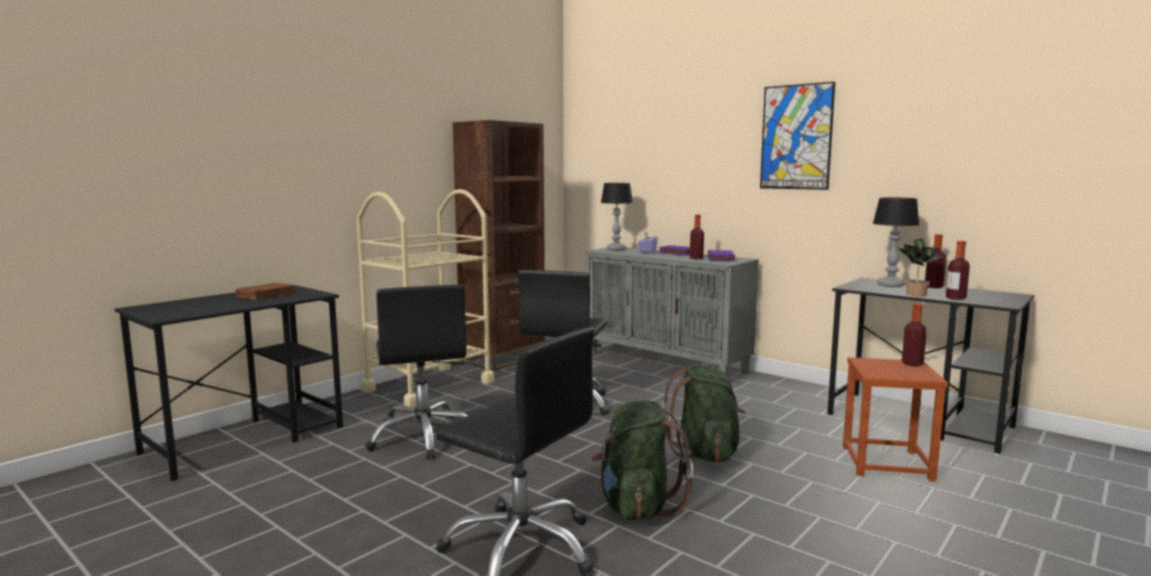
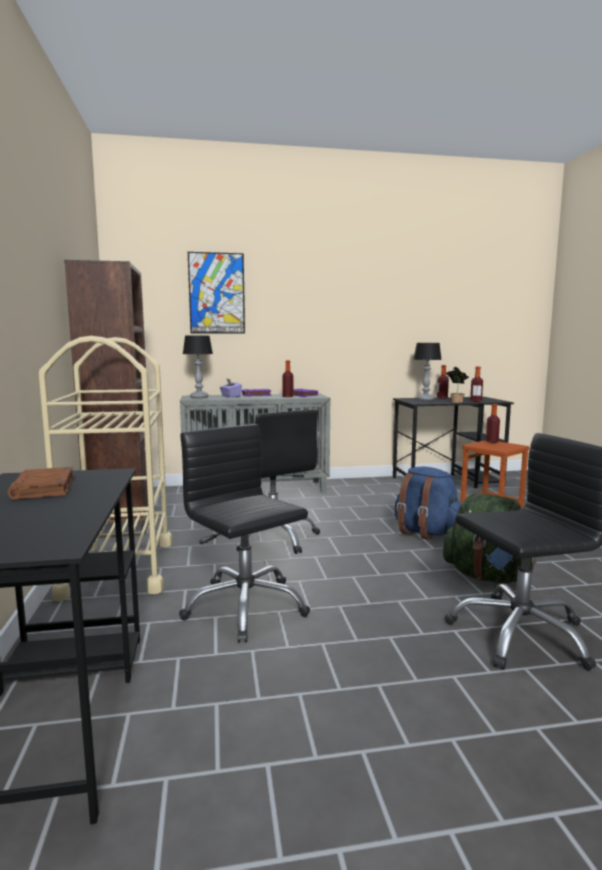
camera: 50 degrees left, 0 degrees up
black office chair [365,285,468,459] -> black office chair turned 150 degrees counterclockwise [179,424,310,642]
green backpack [661,364,746,462] -> blue backpack [395,467,462,540]
picture [760,82,835,190] -> picture moved to [188,252,245,334]

